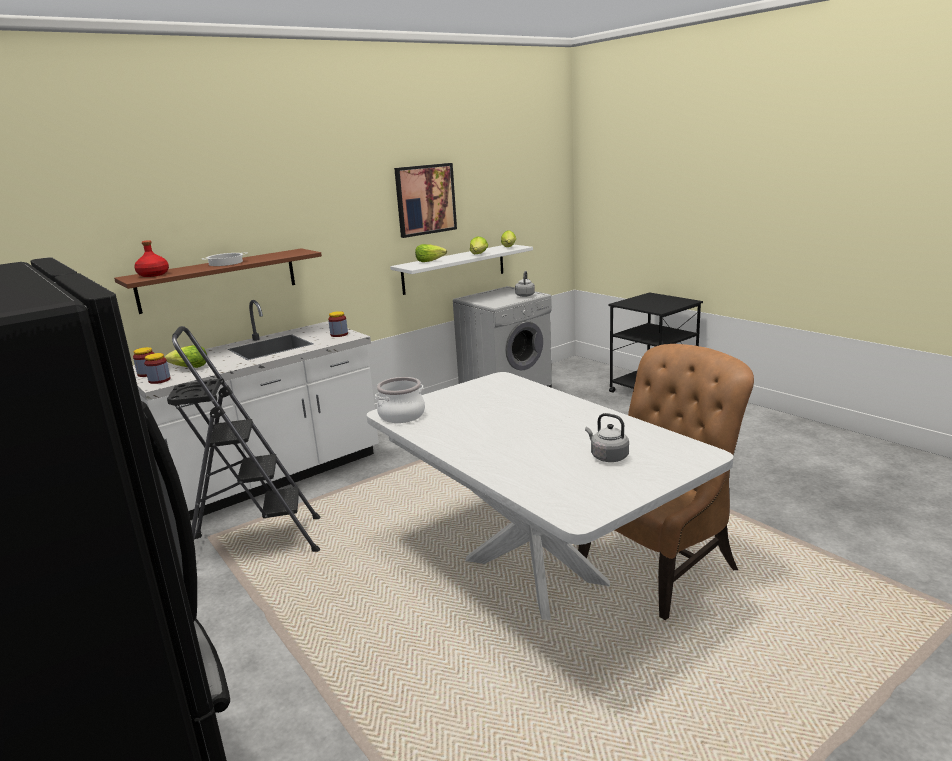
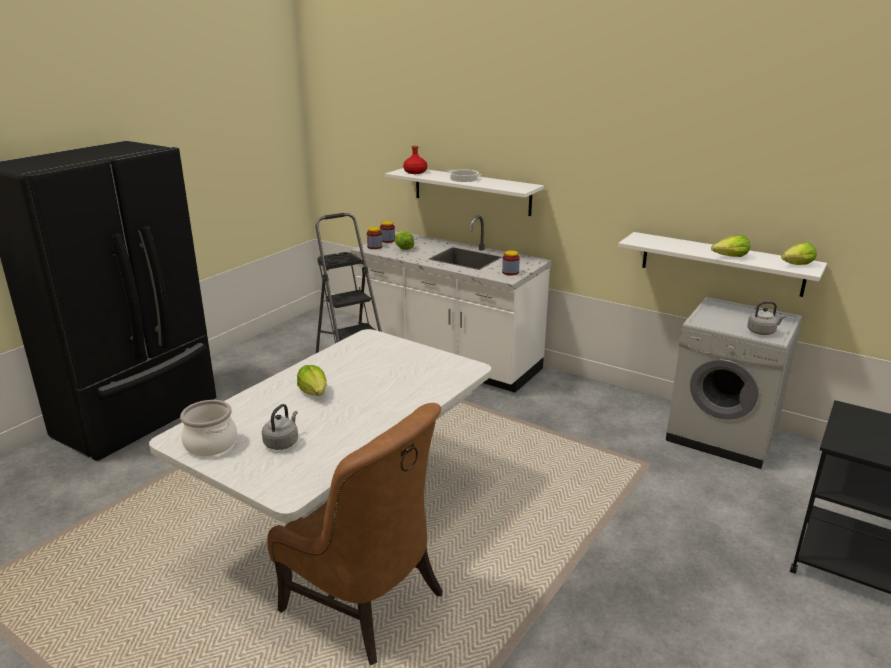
camera: 70 degrees right, 5 degrees up
brown shelf [114,248,322,314] -> white shelf [385,168,544,216]
cooking pot [375,377,425,423] -> cooking pot moved to [180,400,237,456]
picture [394,163,457,238] -> none
lettuce [415,244,447,262] -> lettuce moved to [297,365,327,396]

